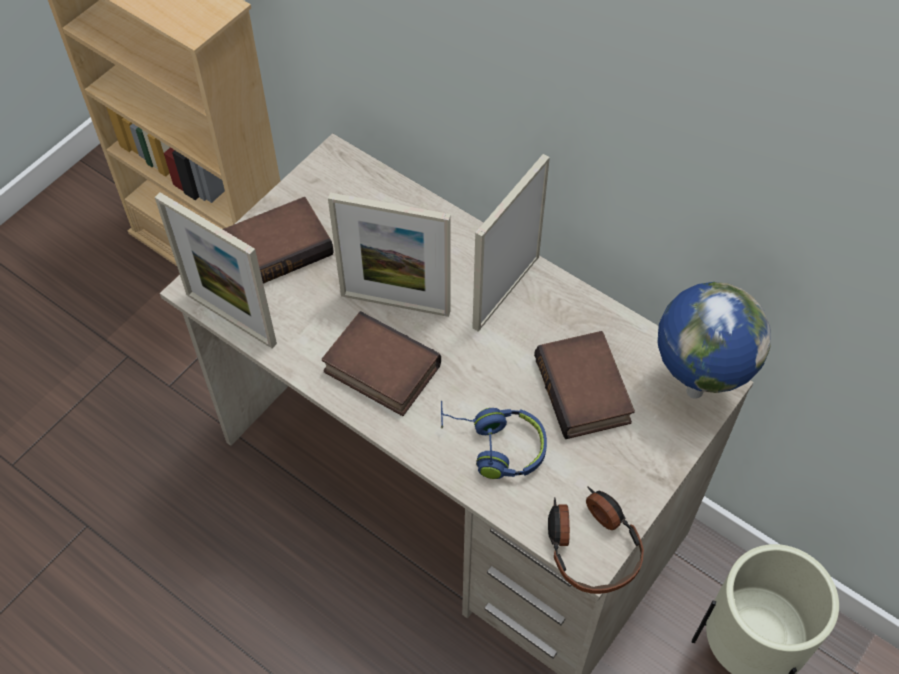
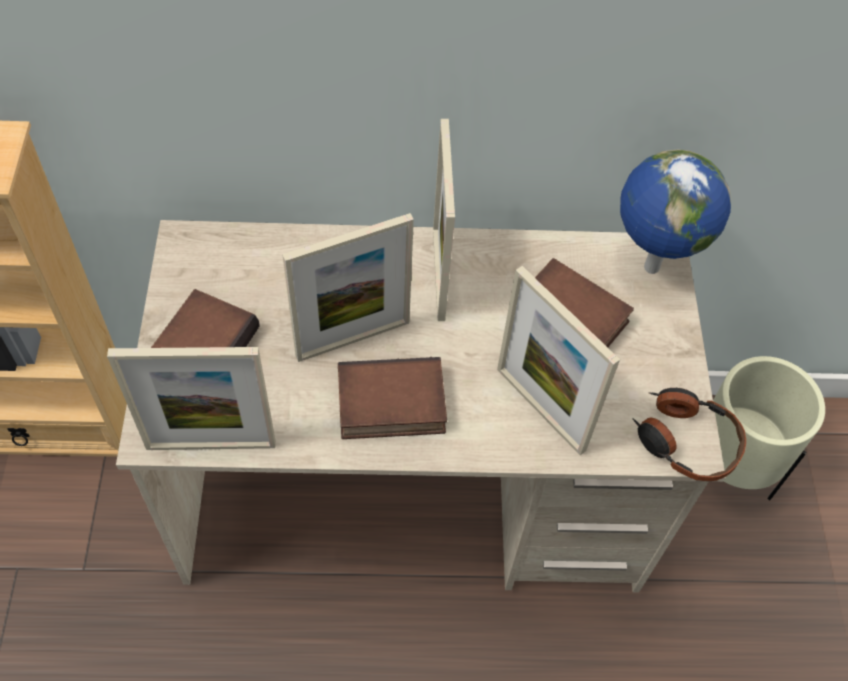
camera: 40 degrees left, 0 degrees up
blue headphones [441,401,547,479] -> picture frame [497,266,620,455]

